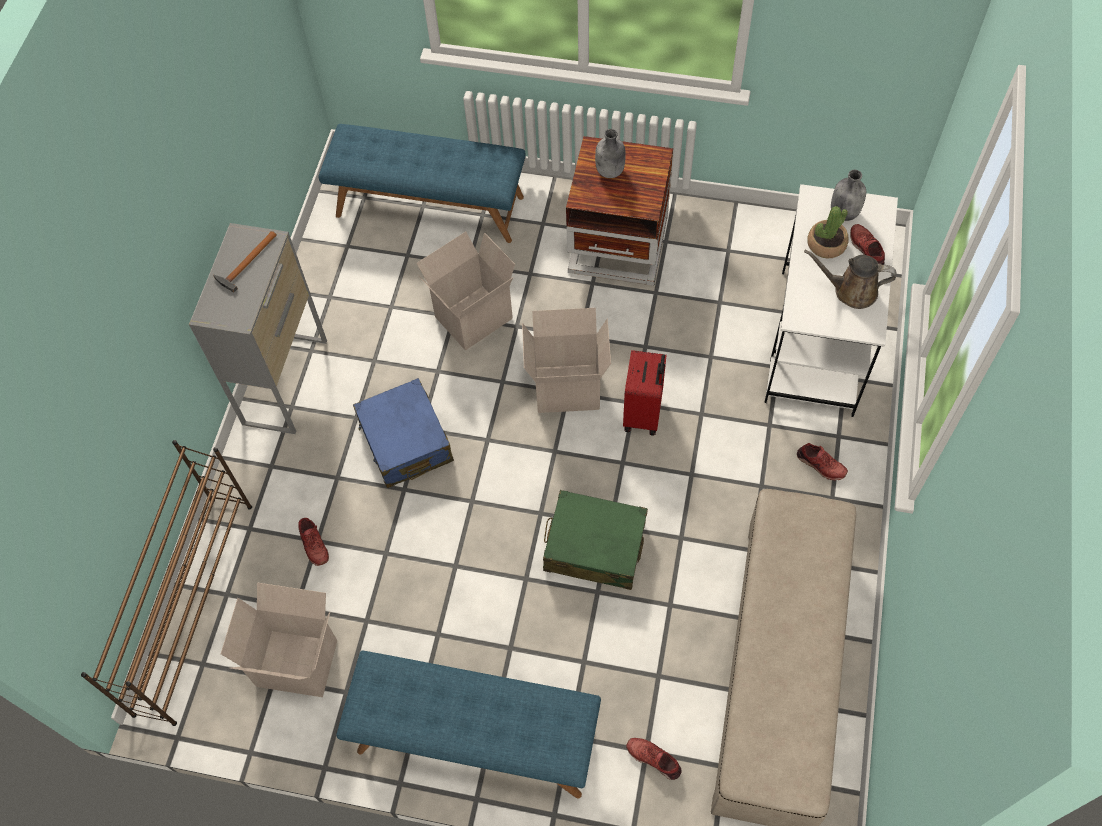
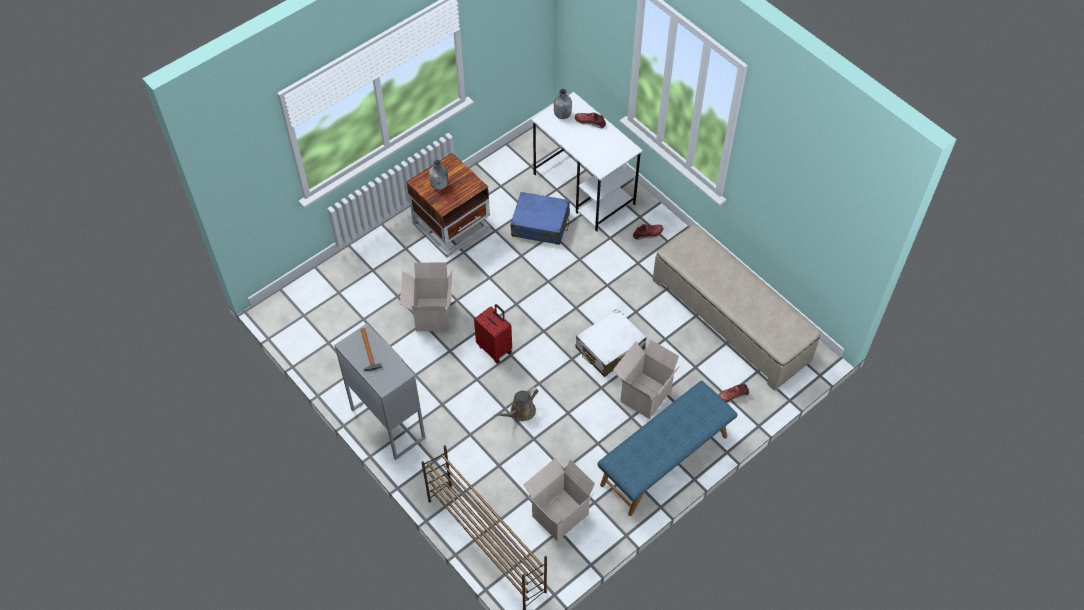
camera: 55 degrees left, 5 degrees down
red shoe [298,518,329,566] -> none
blue bench [318,124,526,243] -> none
blue suitcase [353,378,454,488] -> blue suitcase moved to [510,192,570,245]
cardboard box [522,308,611,413] -> cardboard box moved to [613,339,681,419]
green suitcase [543,490,648,590] -> white suitcase [575,309,646,377]
red suitcase [623,350,667,436] -> red suitcase moved to [474,304,512,363]
brown watering can [804,250,897,309] -> brown watering can moved to [494,387,538,421]
potted plant [808,206,849,259] -> none

